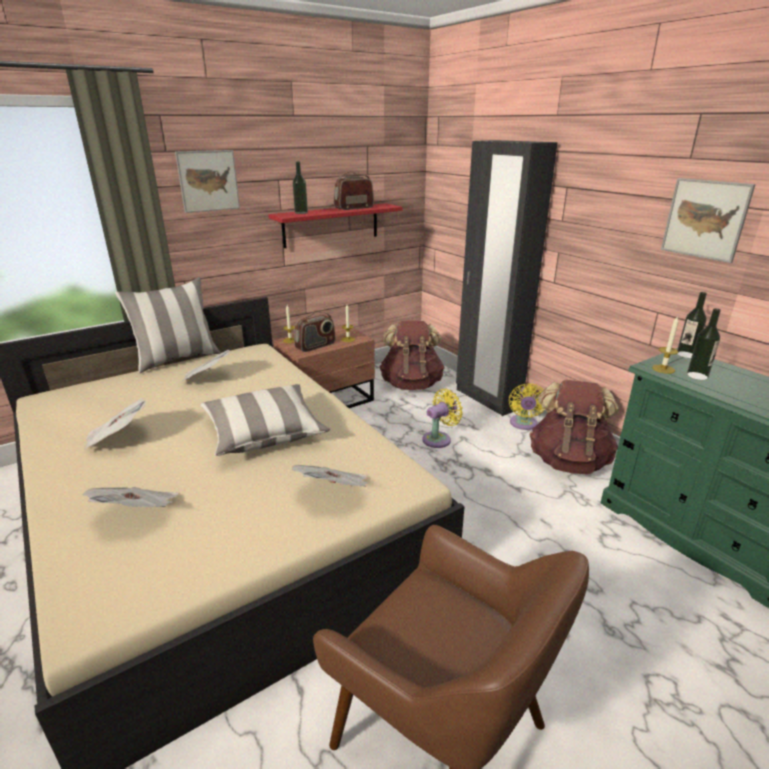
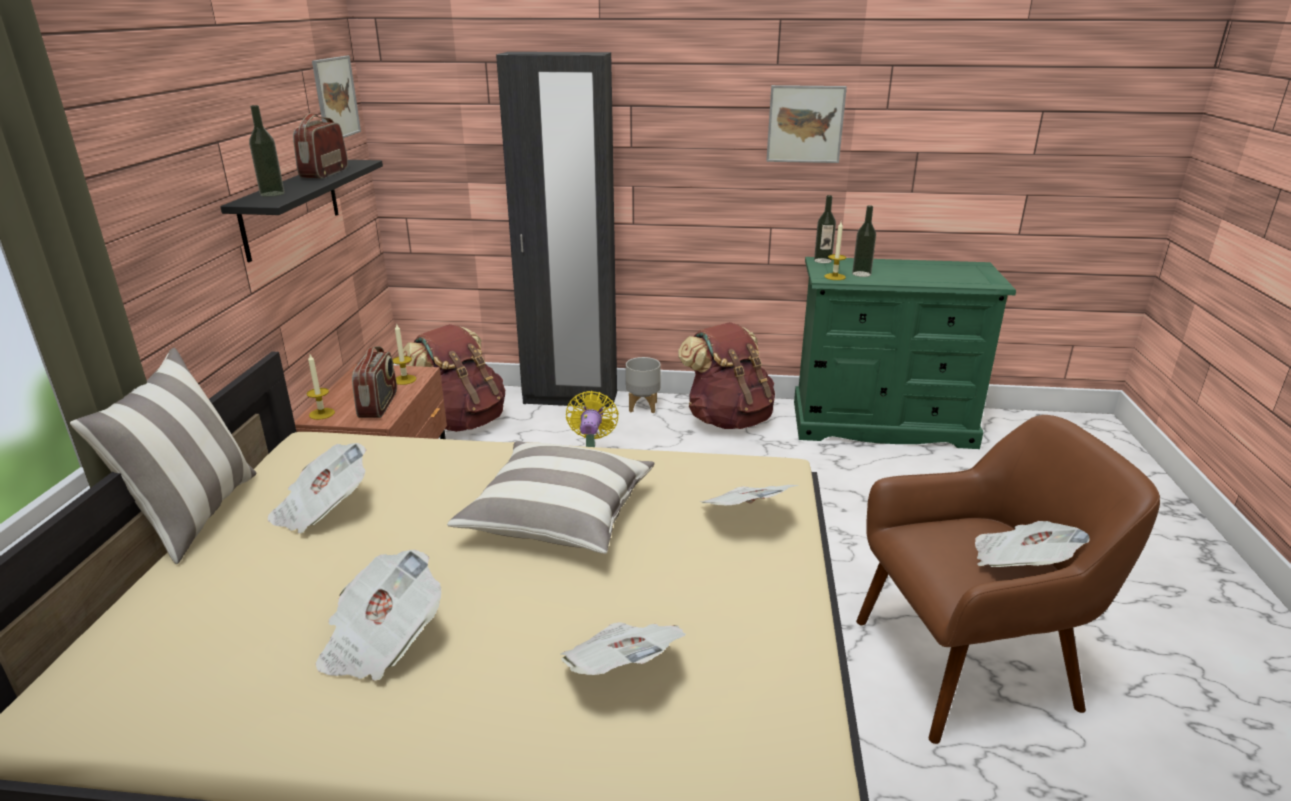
camera: 50 degrees left, 0 degrees up
picture [175,150,240,213] -> picture moved to [312,56,361,138]
red shelf [268,203,402,248] -> black shelf [220,160,383,262]
yellow fan [509,383,545,430] -> grey planter [626,357,661,413]
none -> newspaper [975,521,1090,567]

